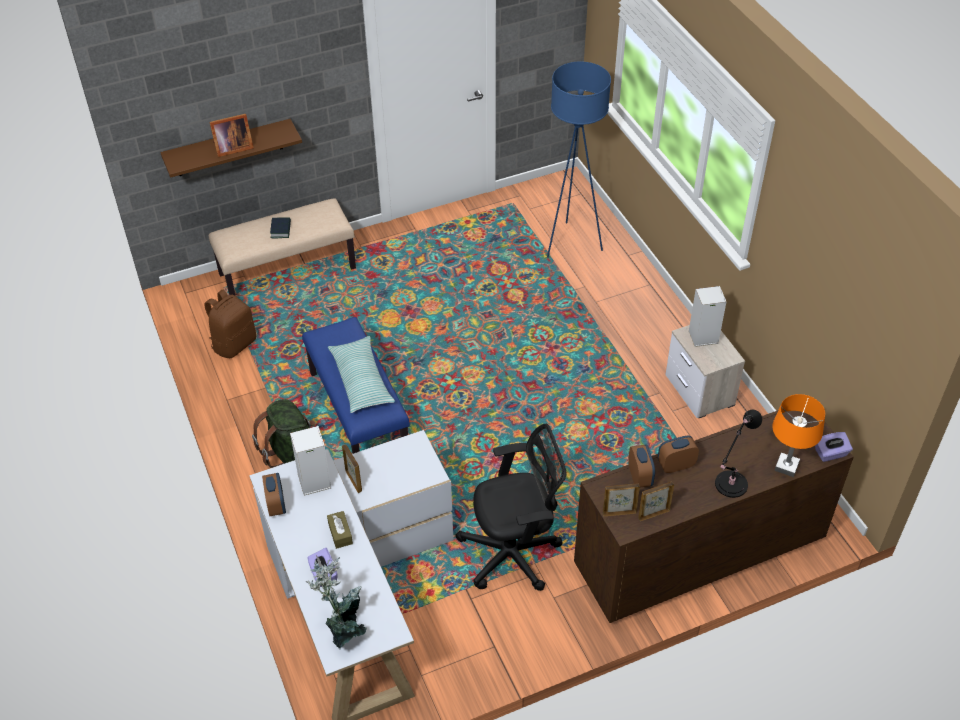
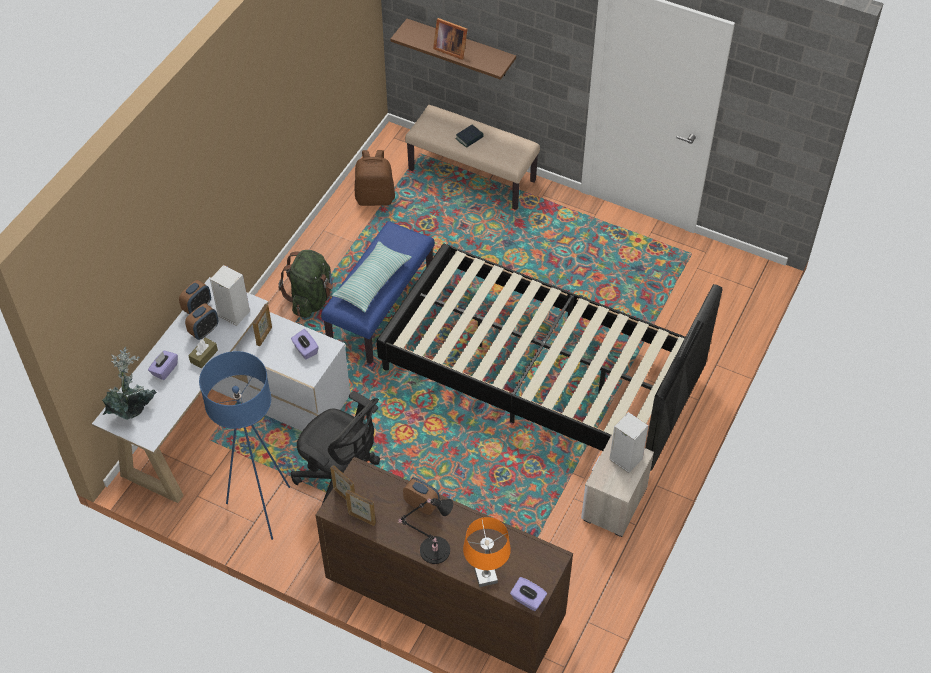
camera: 50 degrees right, 5 degrees up
blue floor lamp [547,62,611,258] -> blue floor lamp moved to [199,351,290,540]
alarm clock [628,444,655,488] -> alarm clock moved to [185,303,218,340]
none -> purple tissue box [291,329,319,359]
none -> black bed [376,244,722,471]

